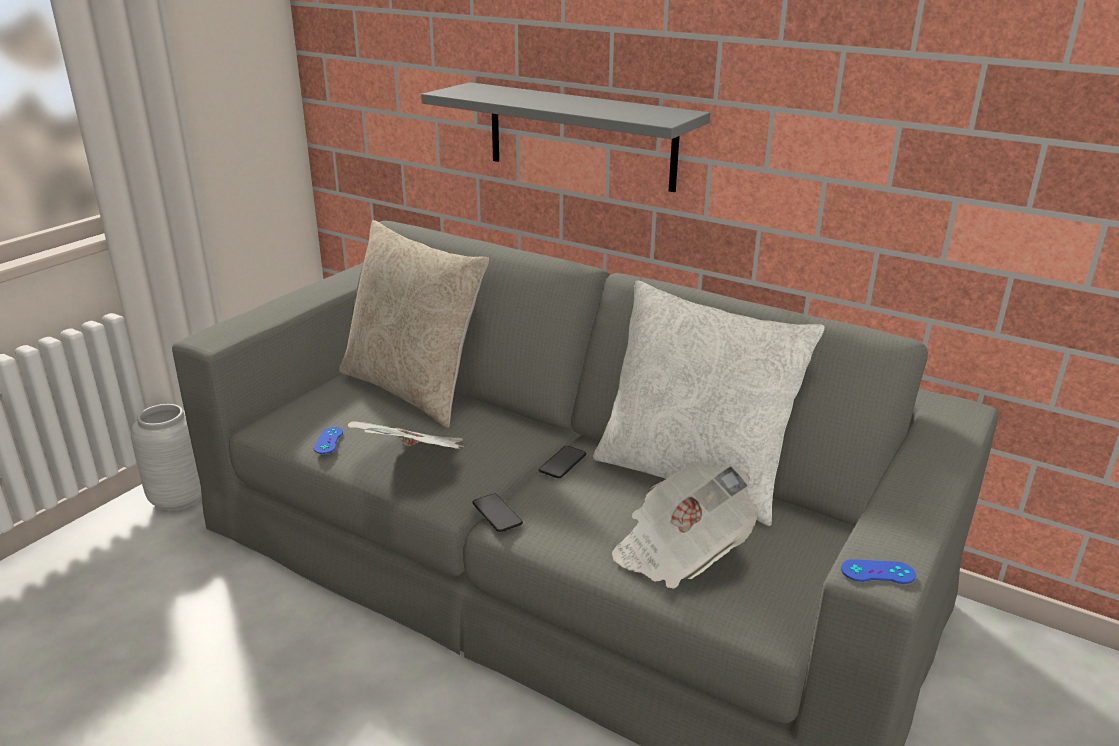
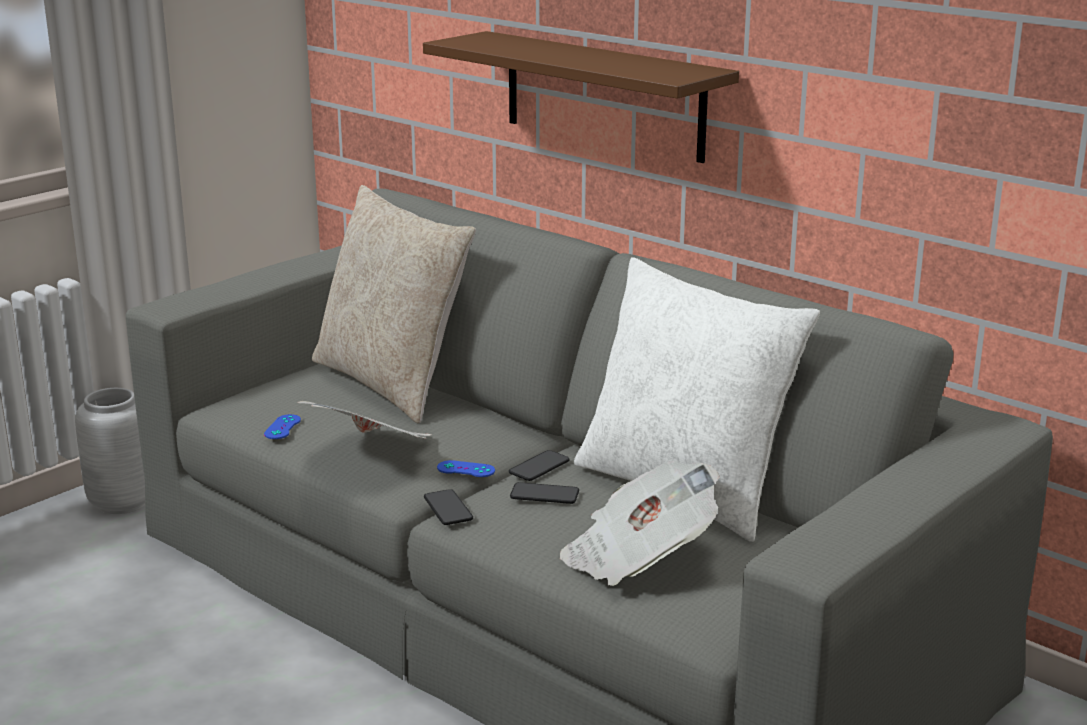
camera: 10 degrees right, 5 degrees down
grey shelf [421,82,710,192] -> brown shelf [423,31,739,163]
blue game controller [841,559,916,584] -> blue game controller moved to [437,460,495,477]
none -> phone [510,482,579,504]

